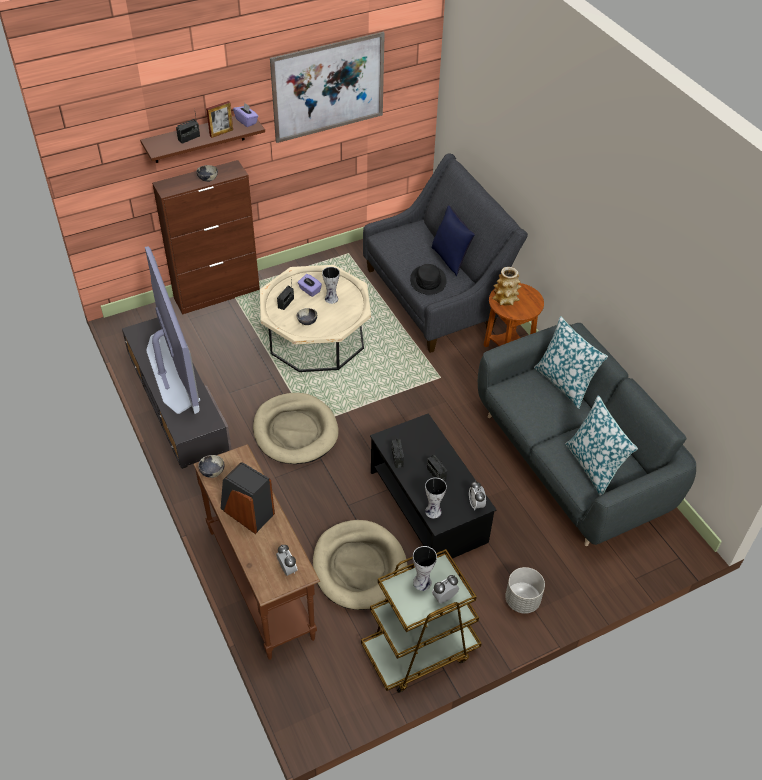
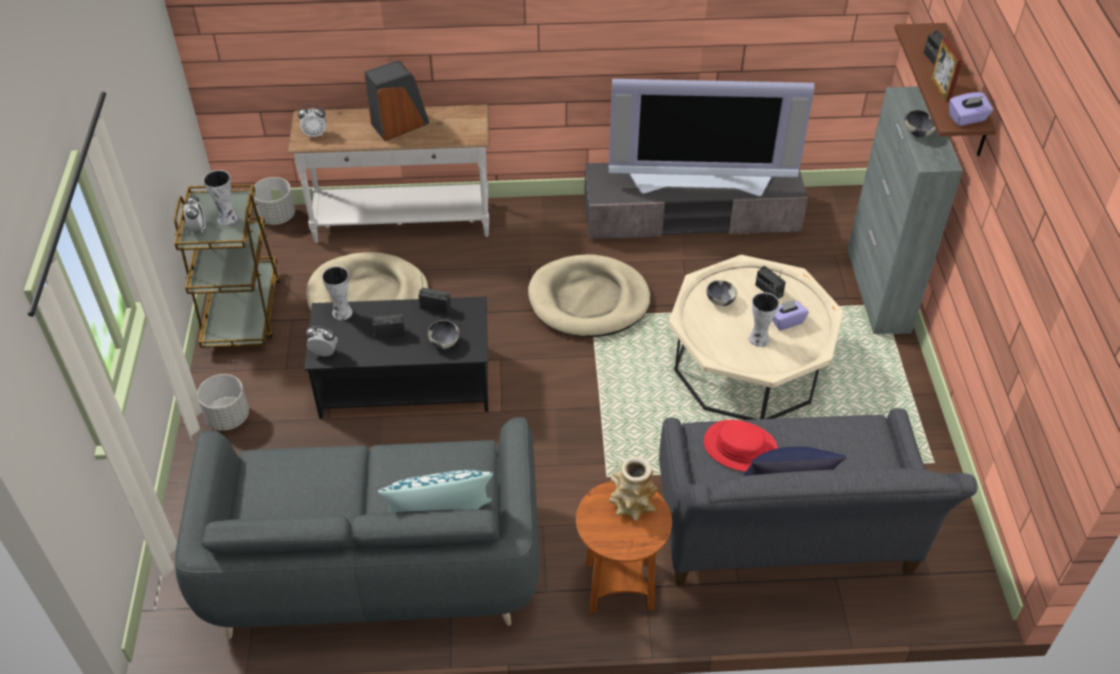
camera: 115 degrees right, 0 degrees up
brown cabinet [152,160,260,315] -> grey cabinet [847,86,963,334]
brown console table [193,444,320,660] -> white console table [287,104,490,243]
bowl [198,455,225,478] -> bowl moved to [428,320,459,349]
picture [270,32,385,143] -> none
black hat [410,264,447,295] -> red hat [704,420,778,472]
pillow [565,395,638,496] -> none
none -> grey planter [254,177,295,225]

